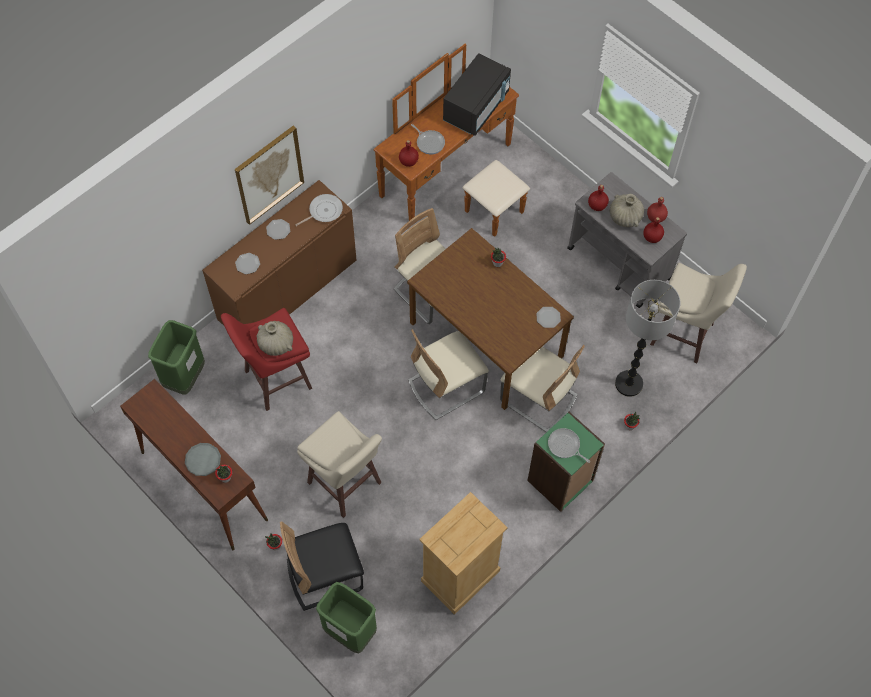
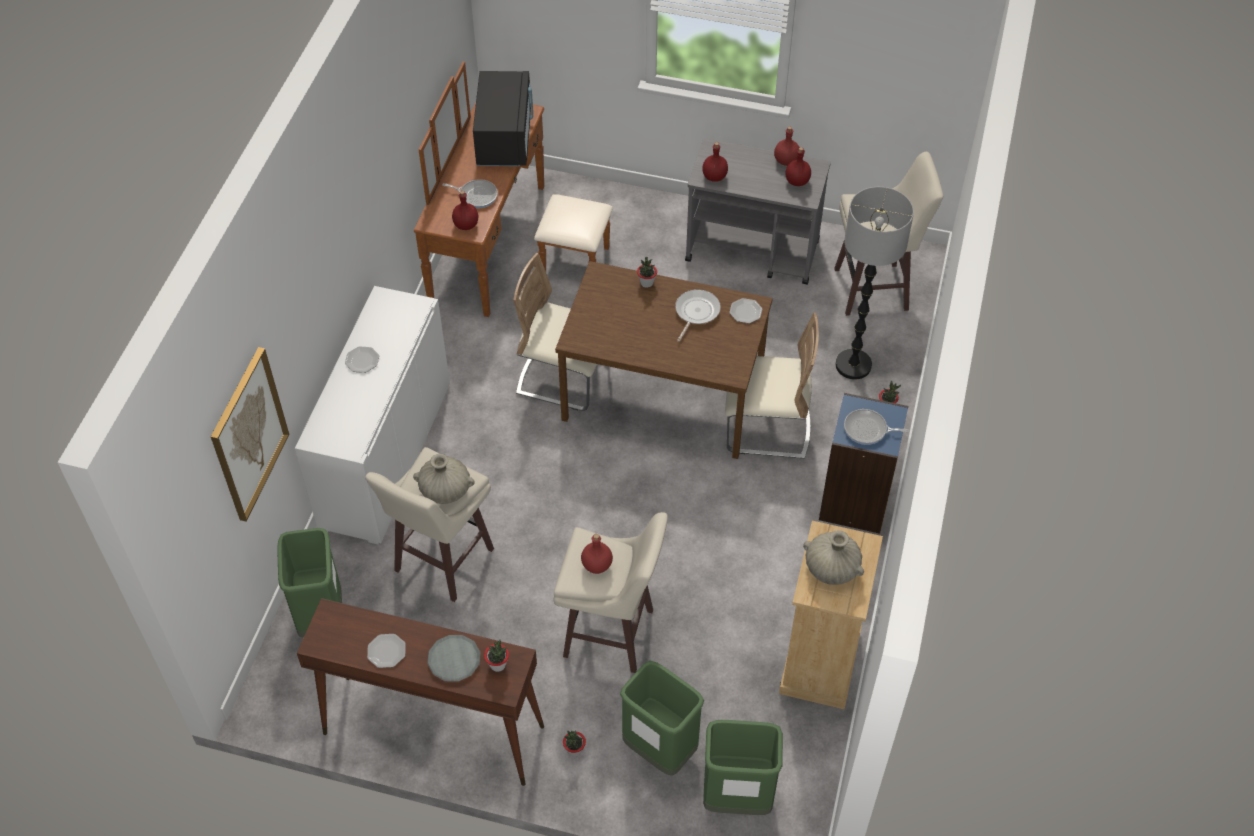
camera: 30 degrees left, 10 degrees down
brown cabinet [202,180,356,325] -> white cabinet [295,286,450,545]
red stool [221,308,312,411] -> beige stool [365,447,494,602]
picture [235,126,304,225] -> picture moved to [211,347,289,521]
plate [235,253,260,274] -> plate moved to [367,634,406,668]
black chair [280,521,364,611] -> green trash can [620,661,704,776]
frying pan [295,194,343,226] -> frying pan moved to [675,289,721,342]
beige chair [408,329,489,420] -> none
green bookcase [527,412,605,512] -> blue bookcase [819,393,908,534]
beige vase [609,194,644,227] -> beige vase moved to [803,531,864,585]
none -> red bottle [581,534,613,574]

